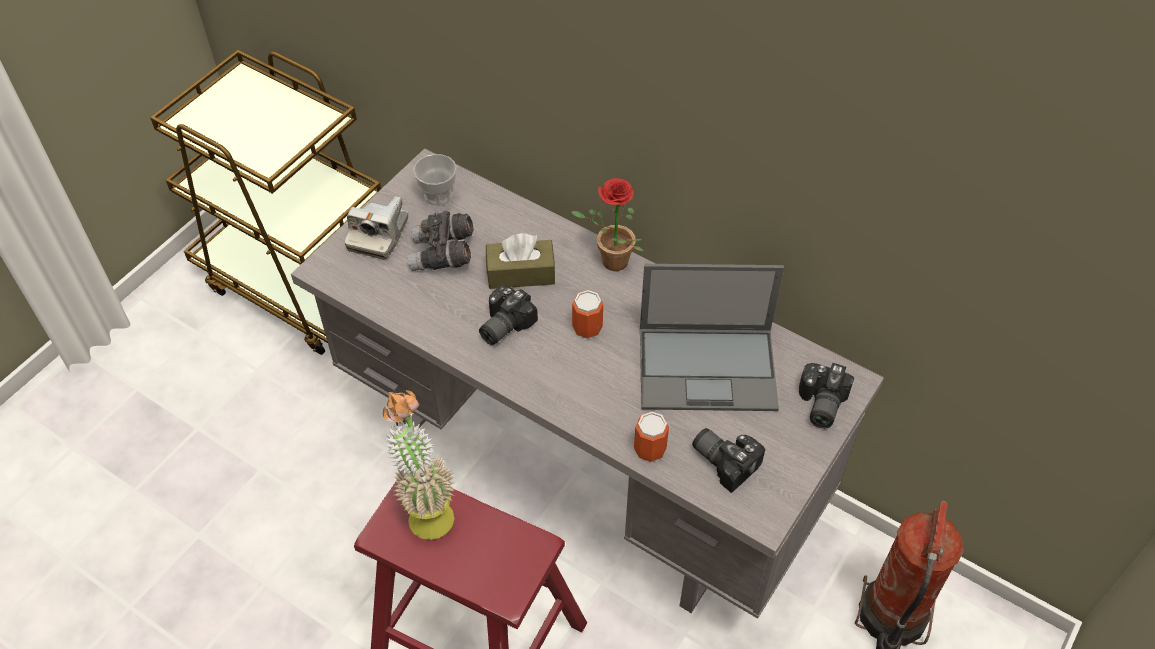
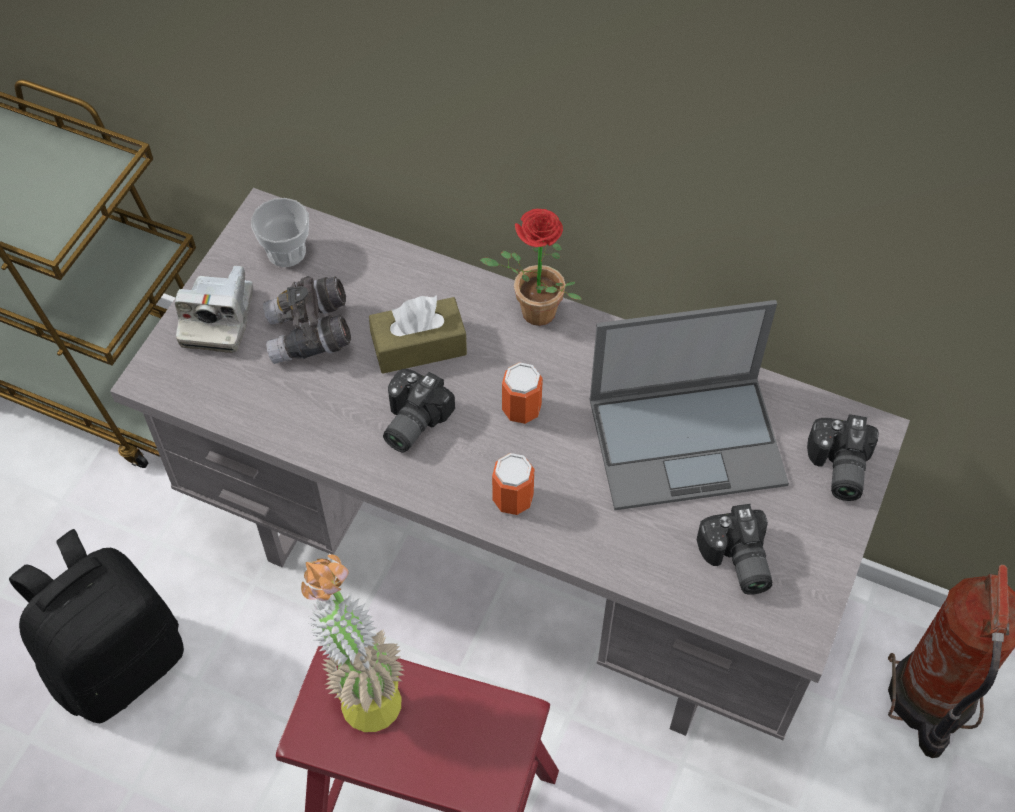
camera: 10 degrees left, 5 degrees up
can [634,412,669,462] -> can moved to [492,453,534,515]
camera [692,428,765,493] -> camera turned 135 degrees counterclockwise [697,504,772,595]
none -> black backpack [9,529,184,723]

